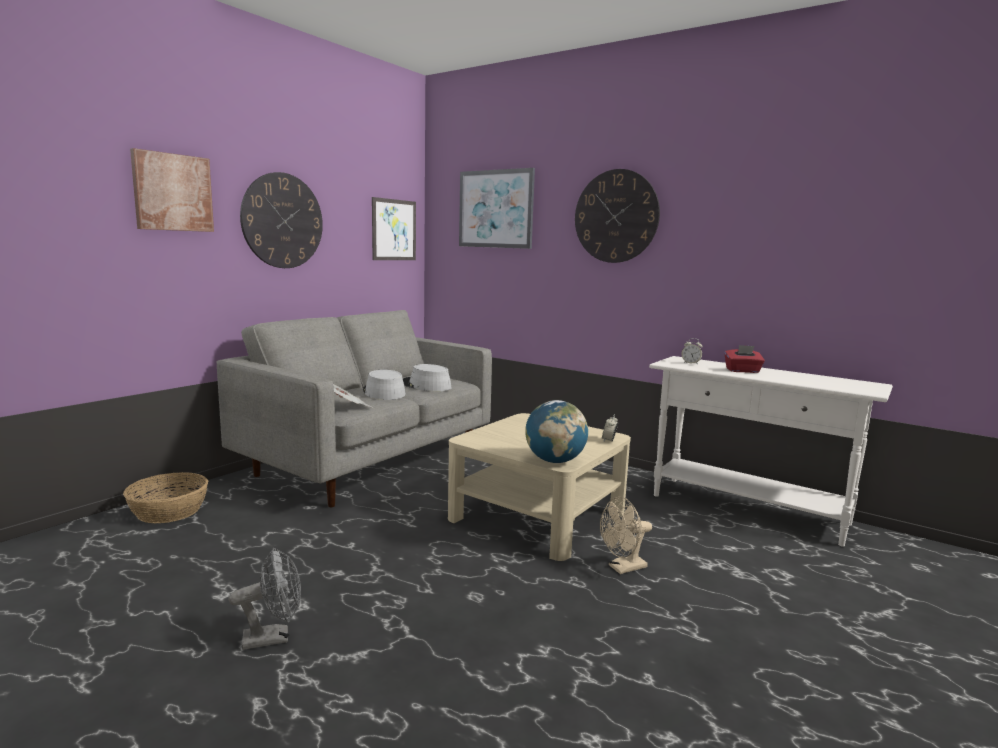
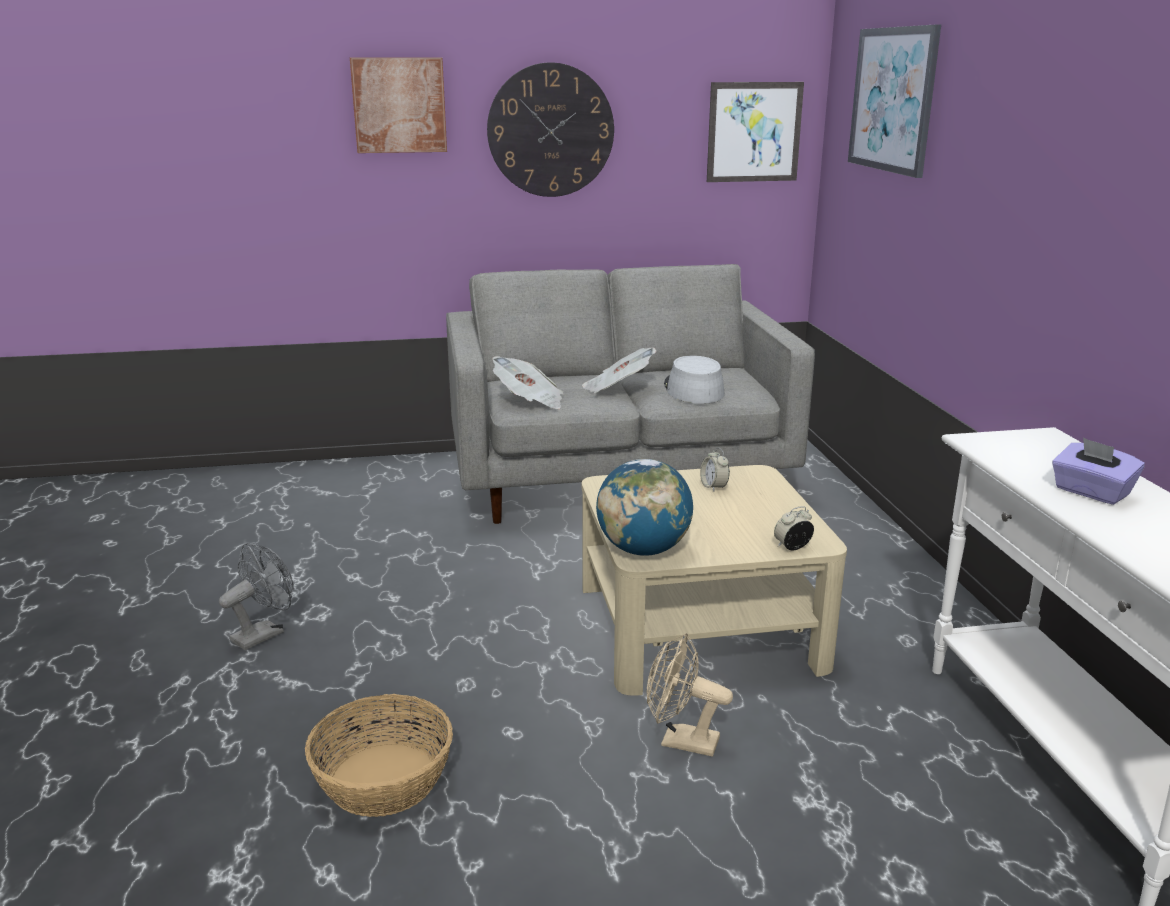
camera: 45 degrees right, 10 degrees up
basket [123,472,208,523] -> basket moved to [305,694,453,817]
grey fan [229,548,301,650] -> grey fan turned 75 degrees counterclockwise [219,543,294,650]
grey hat [363,370,406,400] -> newspaper [582,348,656,393]
wall clock [575,169,660,263] -> none
alarm clock [682,338,703,365] -> alarm clock moved to [700,447,730,492]
red tissue box [724,345,765,373] -> purple tissue box [1052,438,1145,505]

